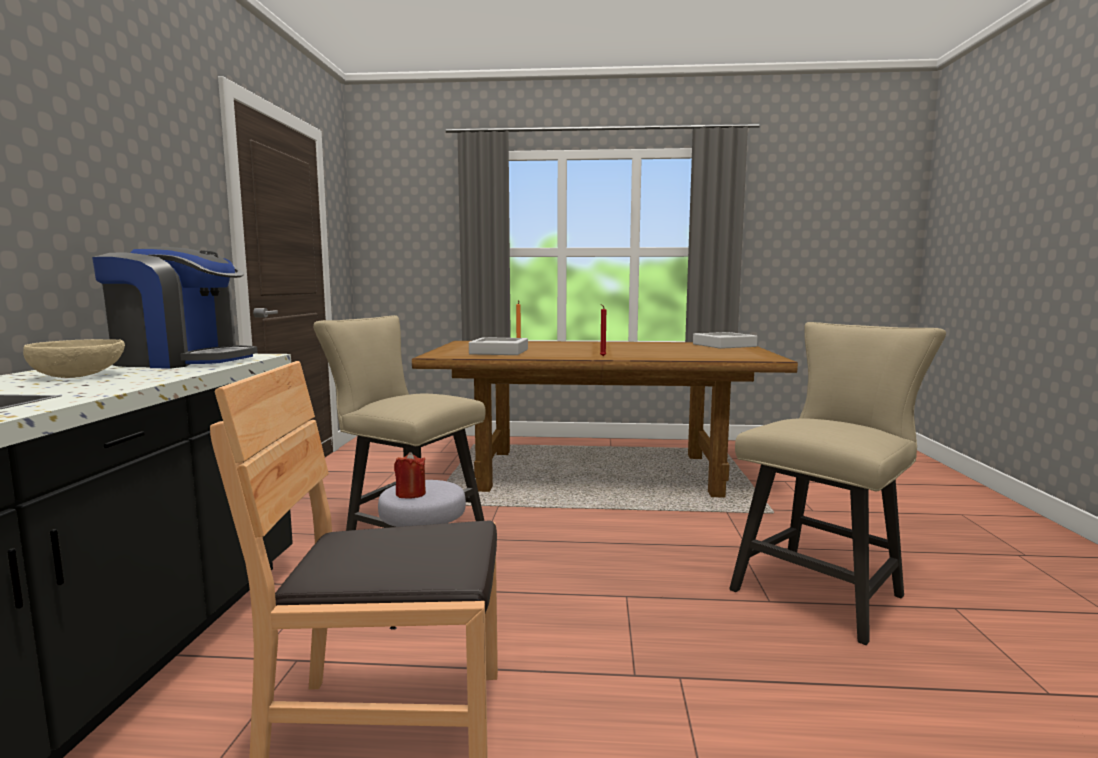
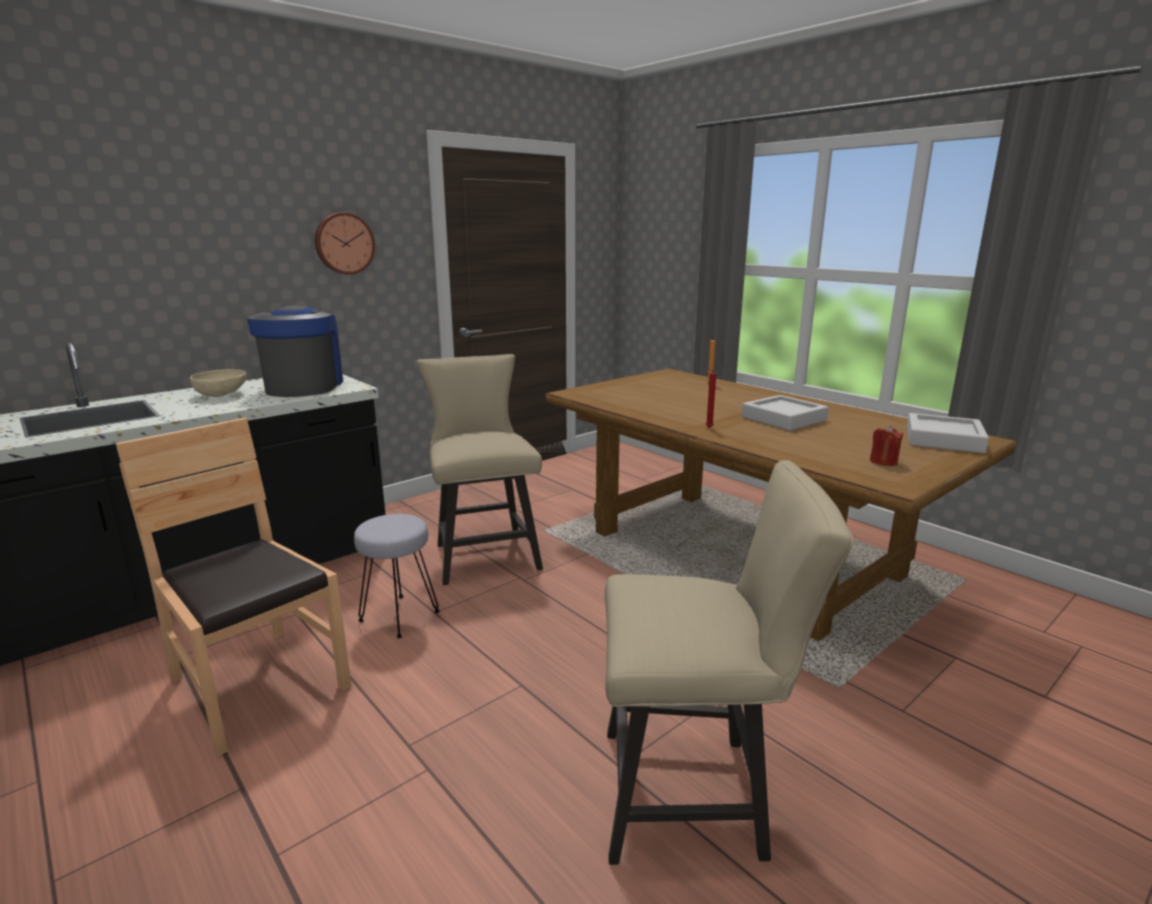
camera: 45 degrees right, 10 degrees up
coffee machine [92,247,258,369] -> coffee machine turned 150 degrees counterclockwise [247,305,343,397]
red candle [394,452,426,499] -> red candle moved to [870,425,904,466]
grey tray [469,337,528,355] -> grey tray moved to [742,395,829,431]
none -> wall clock [315,213,375,275]

